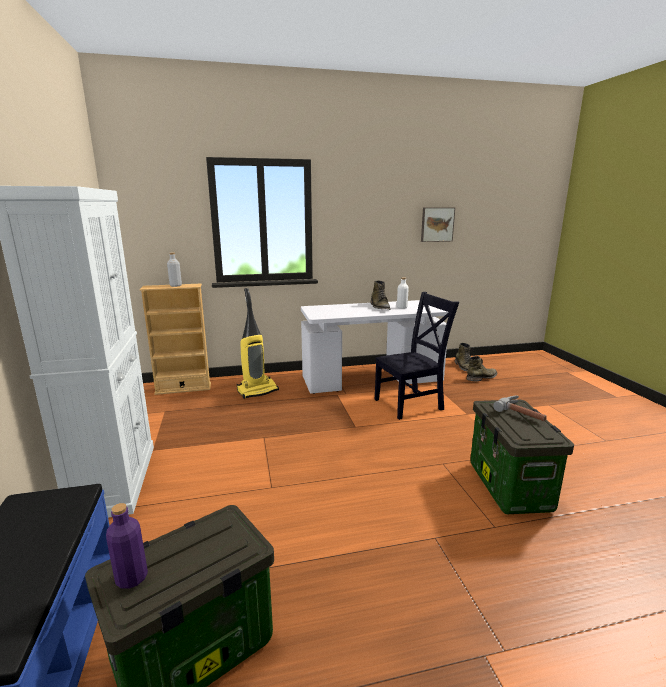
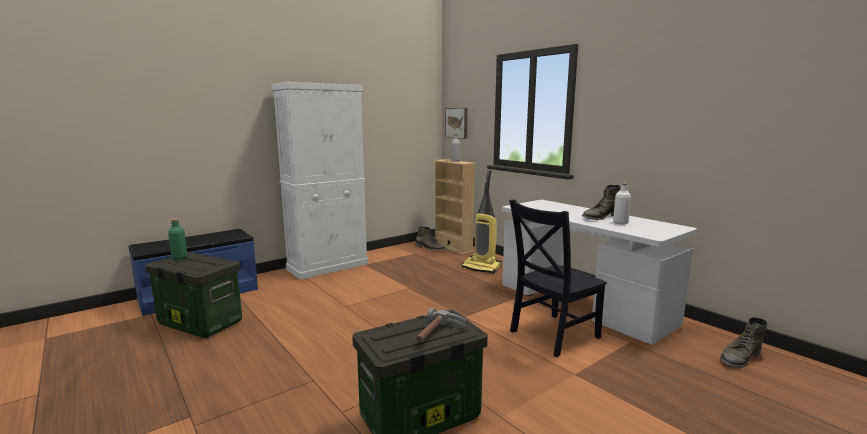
camera: 65 degrees right, 5 degrees down
purple bottle [106,503,148,589] -> green bottle [168,219,188,260]
black chair [375,292,459,420] -> black chair turned 105 degrees clockwise [509,200,607,357]
picture [421,207,455,242] -> picture moved to [445,108,468,139]
green boot [467,356,497,381] -> green boot moved to [415,226,446,250]

